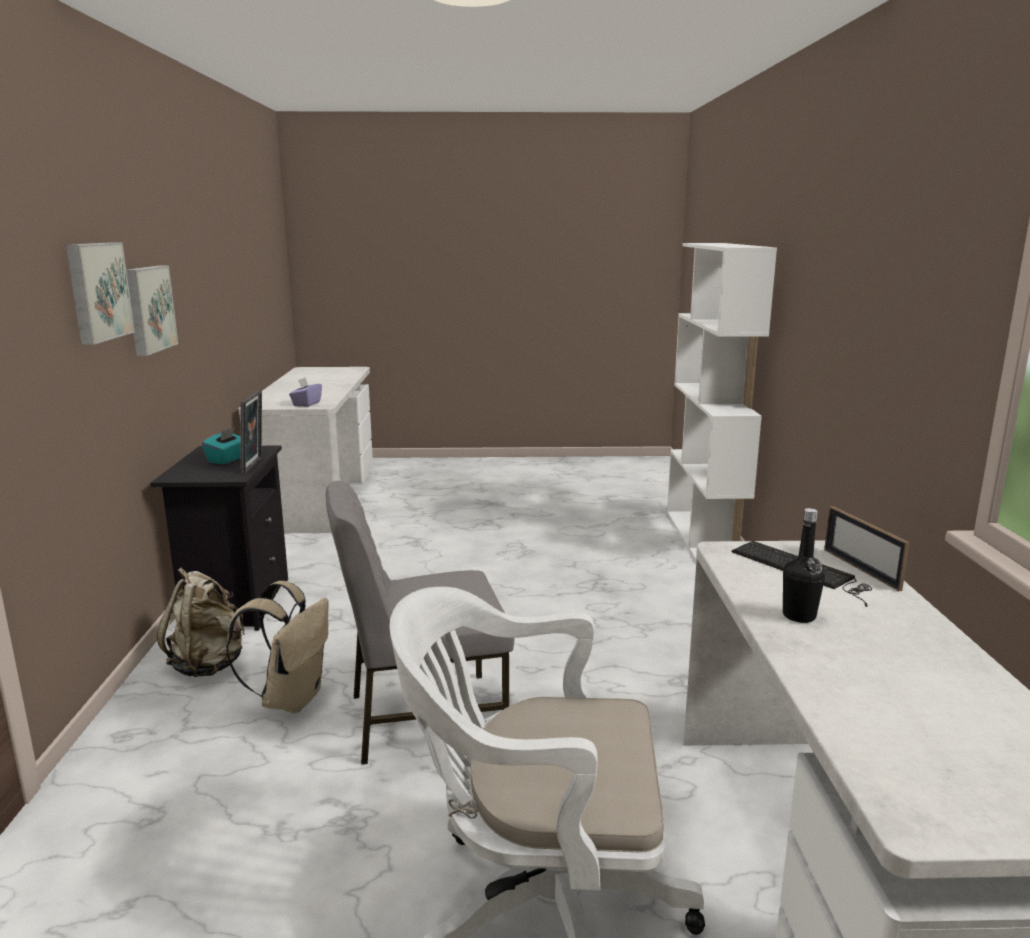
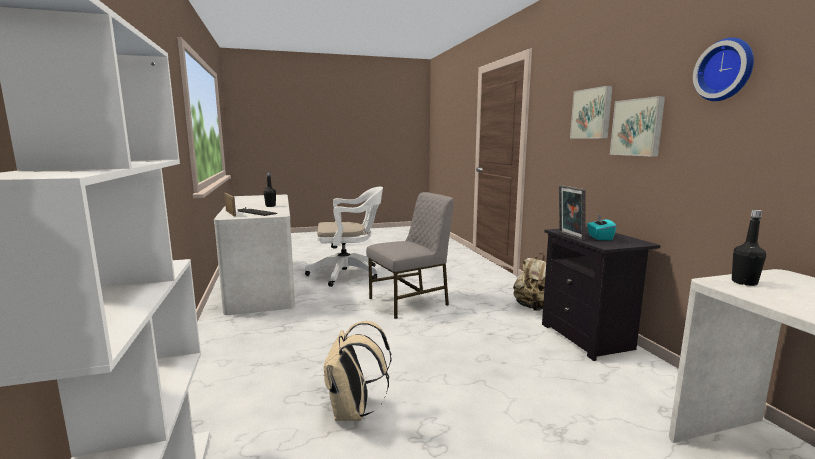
camera: 165 degrees right, 5 degrees down
beige backpack [226,581,328,713] -> beige backpack moved to [324,321,391,421]
purple tissue box [289,377,322,407] -> black bottle [732,210,766,286]
none -> wall clock [693,38,754,101]

